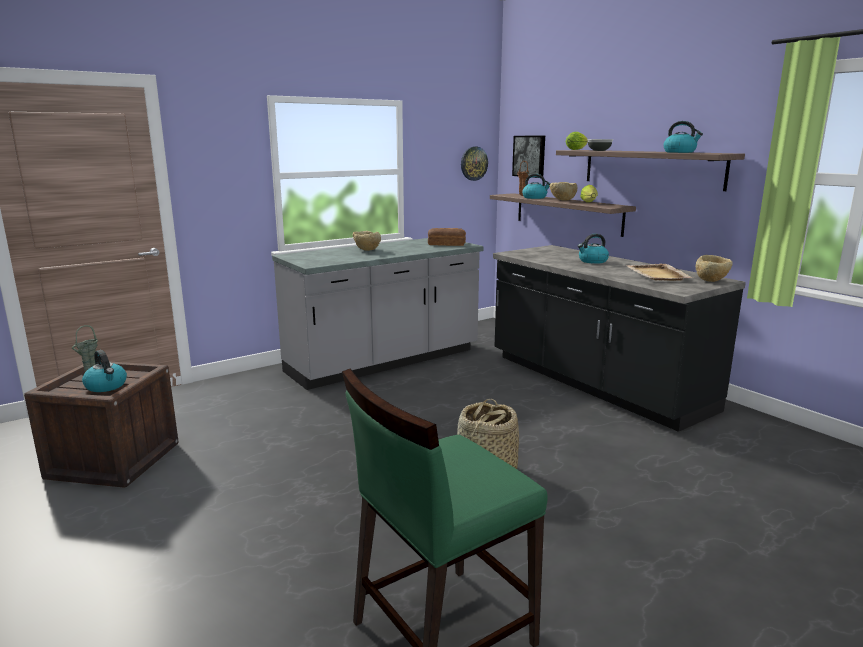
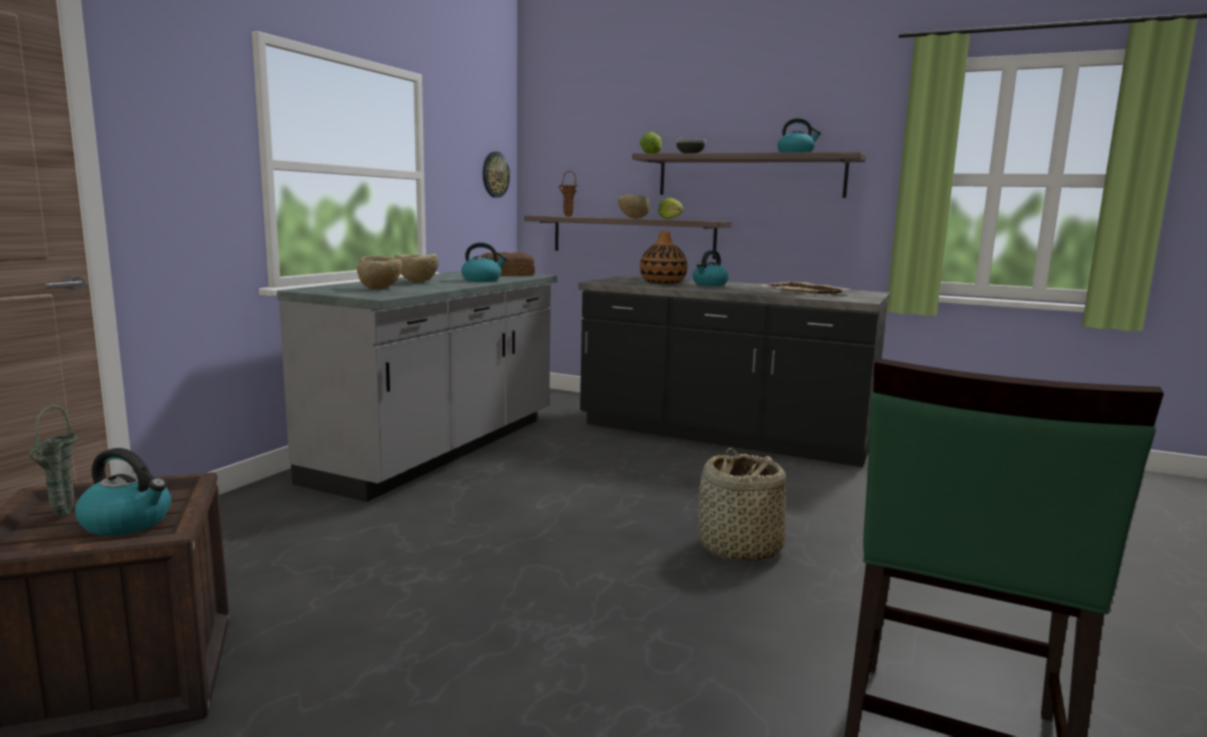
camera: 30 degrees left, 5 degrees down
picture [512,136,545,178] -> none
kettle [522,174,551,199] -> kettle moved to [461,242,507,282]
beige bowl [696,255,733,282] -> beige bowl moved to [357,255,402,289]
none -> vase [640,231,687,284]

